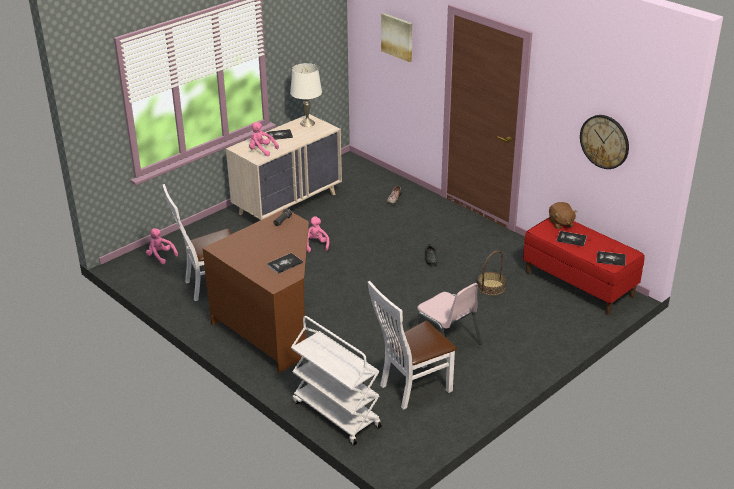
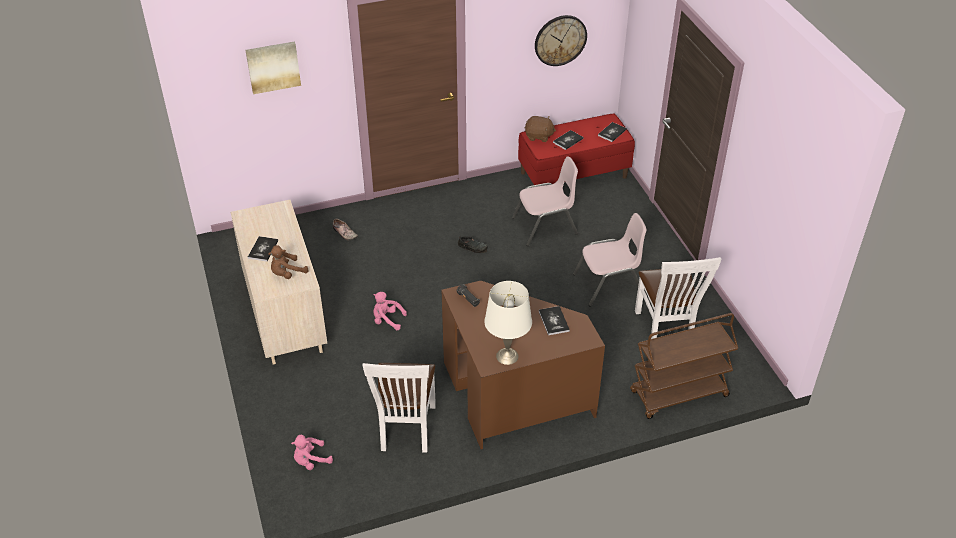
camera: 65 degrees left, 10 degrees up
pink plush toy [249,122,279,156] -> brown plush toy [268,245,309,279]
white table lamp [290,63,322,127] -> white table lamp moved to [484,281,532,365]
white cart [291,316,382,445] -> brown cart [630,313,738,419]
basket [478,251,506,295] -> pink chair [512,156,578,246]

